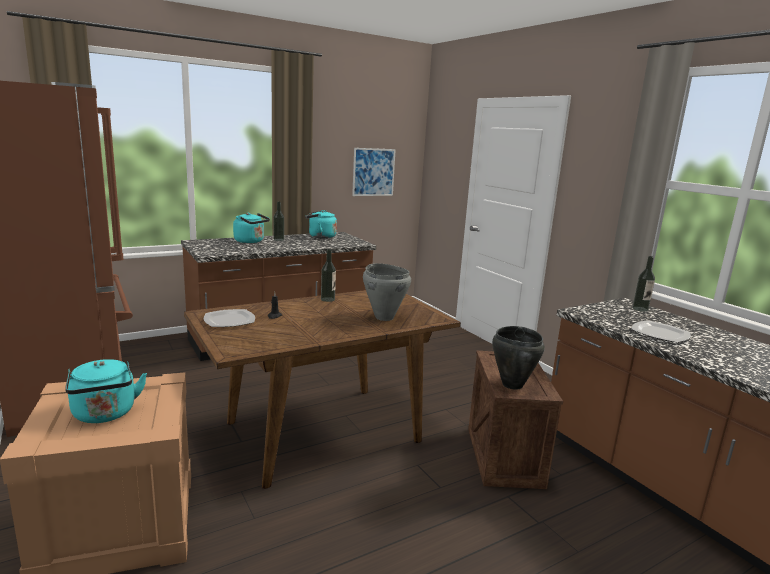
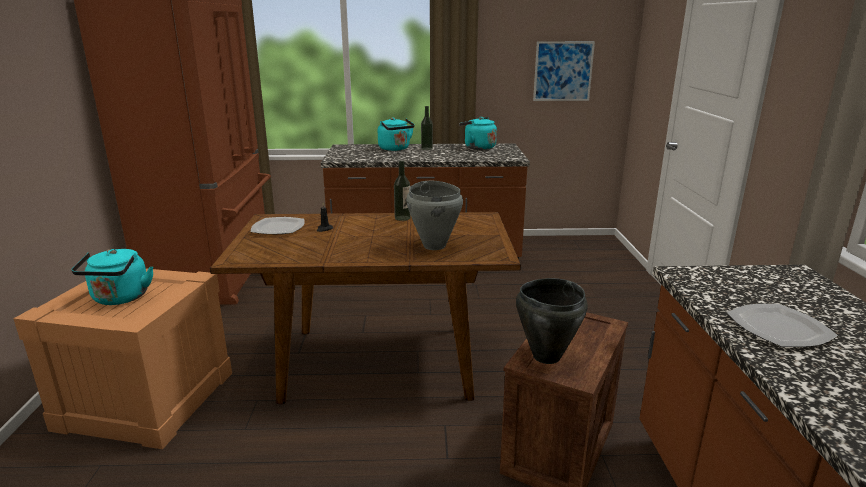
camera: 30 degrees right, 5 degrees up
bottle [632,256,655,312] -> none

